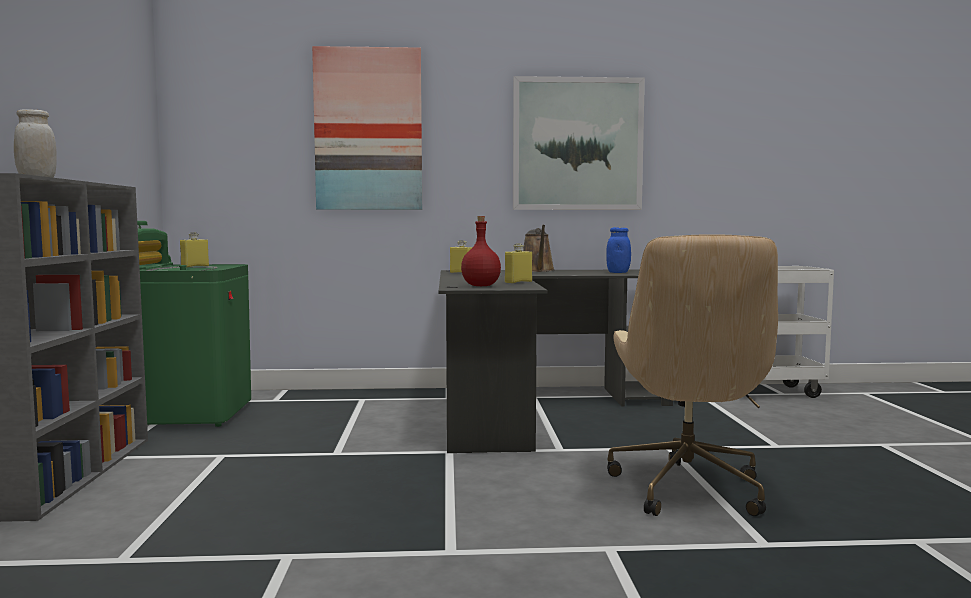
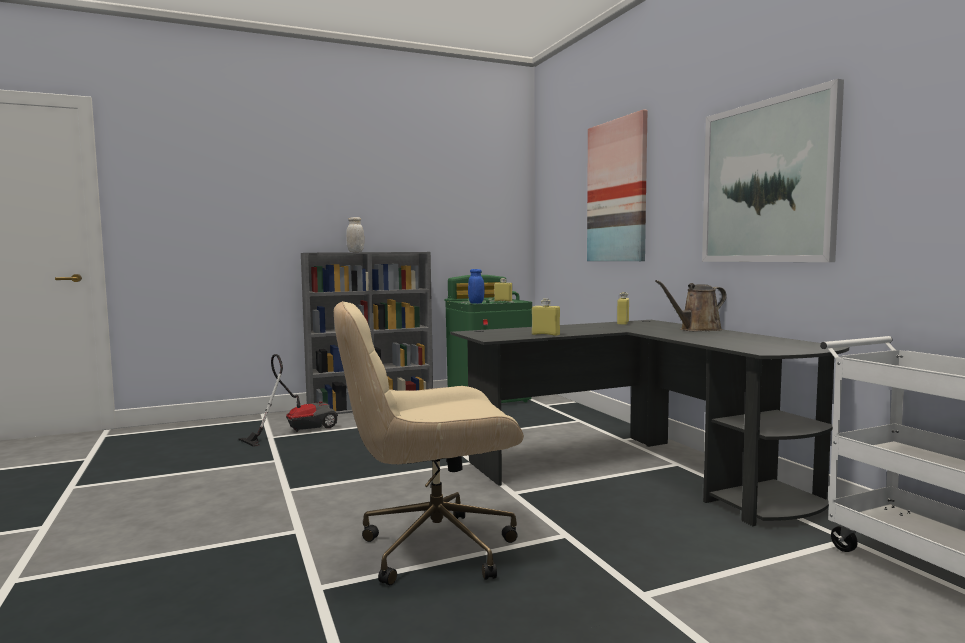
camera: 70 degrees right, 0 degrees up
red bottle [461,216,501,286] -> none
blue jar [606,227,631,273] -> blue jar moved to [468,269,484,304]
none -> vacuum cleaner [238,354,338,447]

